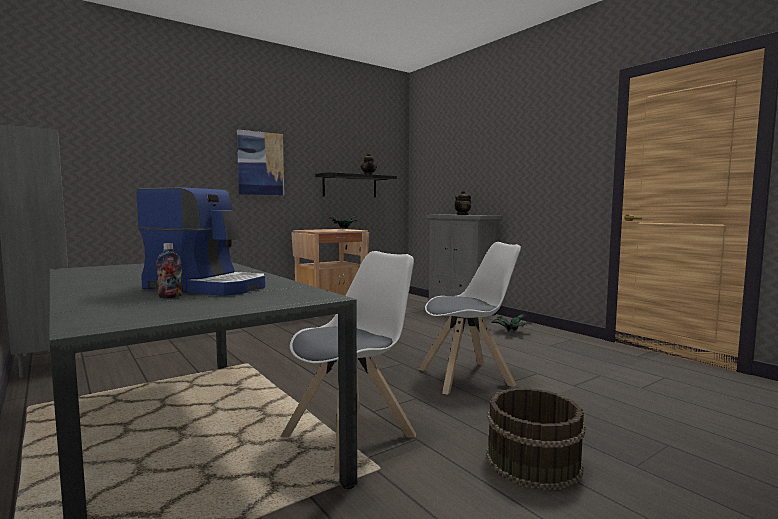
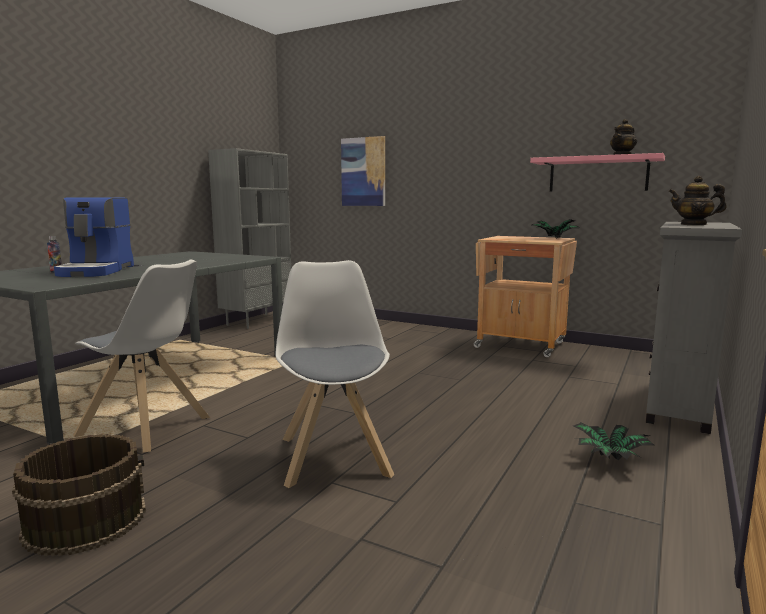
camera: 65 degrees right, 5 degrees up
picture [237,130,284,195] -> picture moved to [341,136,385,206]
black shelf [315,172,397,198] -> pink shelf [530,153,665,191]
chair [418,242,521,395] -> chair turned 150 degrees counterclockwise [275,260,394,488]

